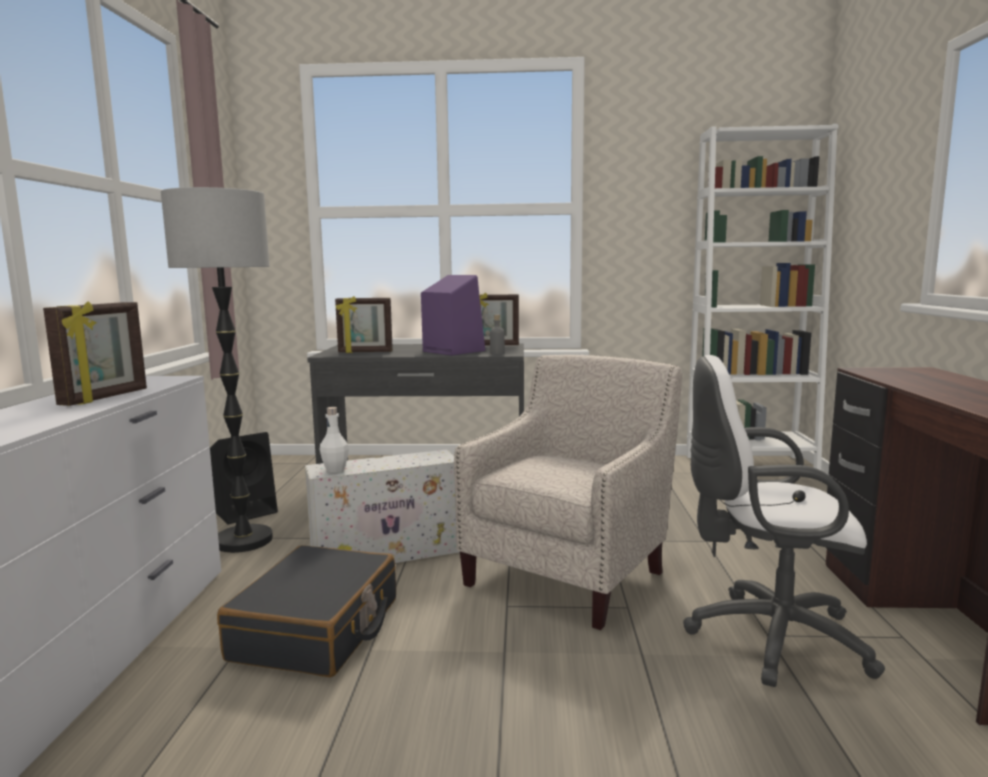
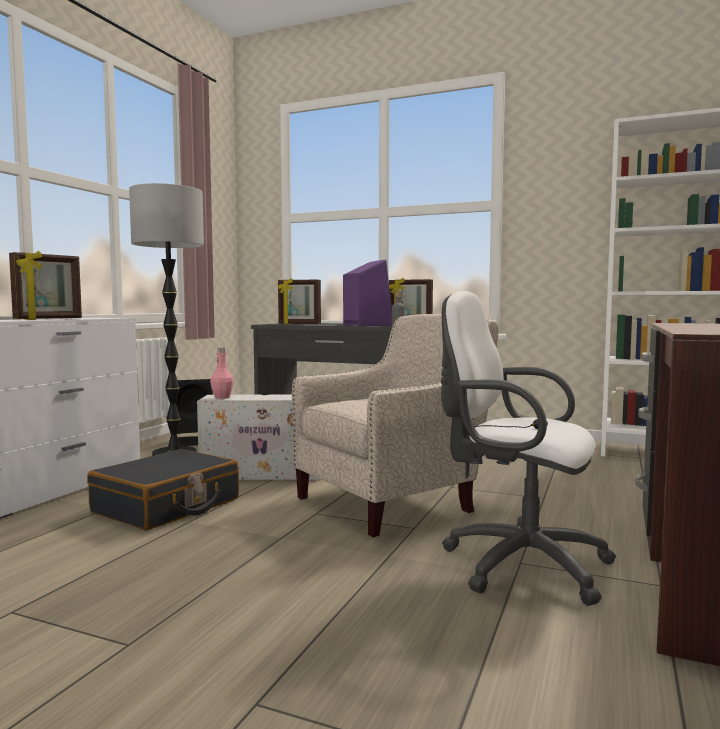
camera: 20 degrees right, 5 degrees down
white bottle [319,407,349,473] -> pink bottle [210,347,234,399]

